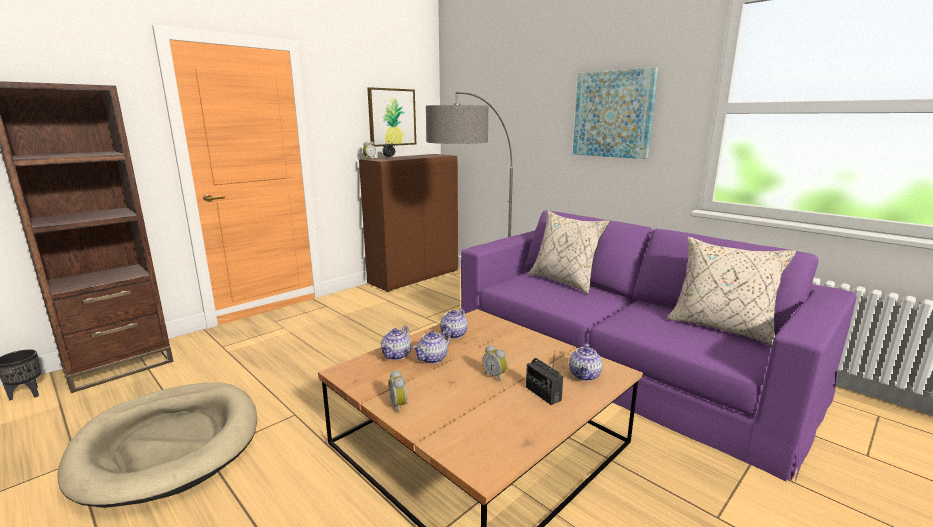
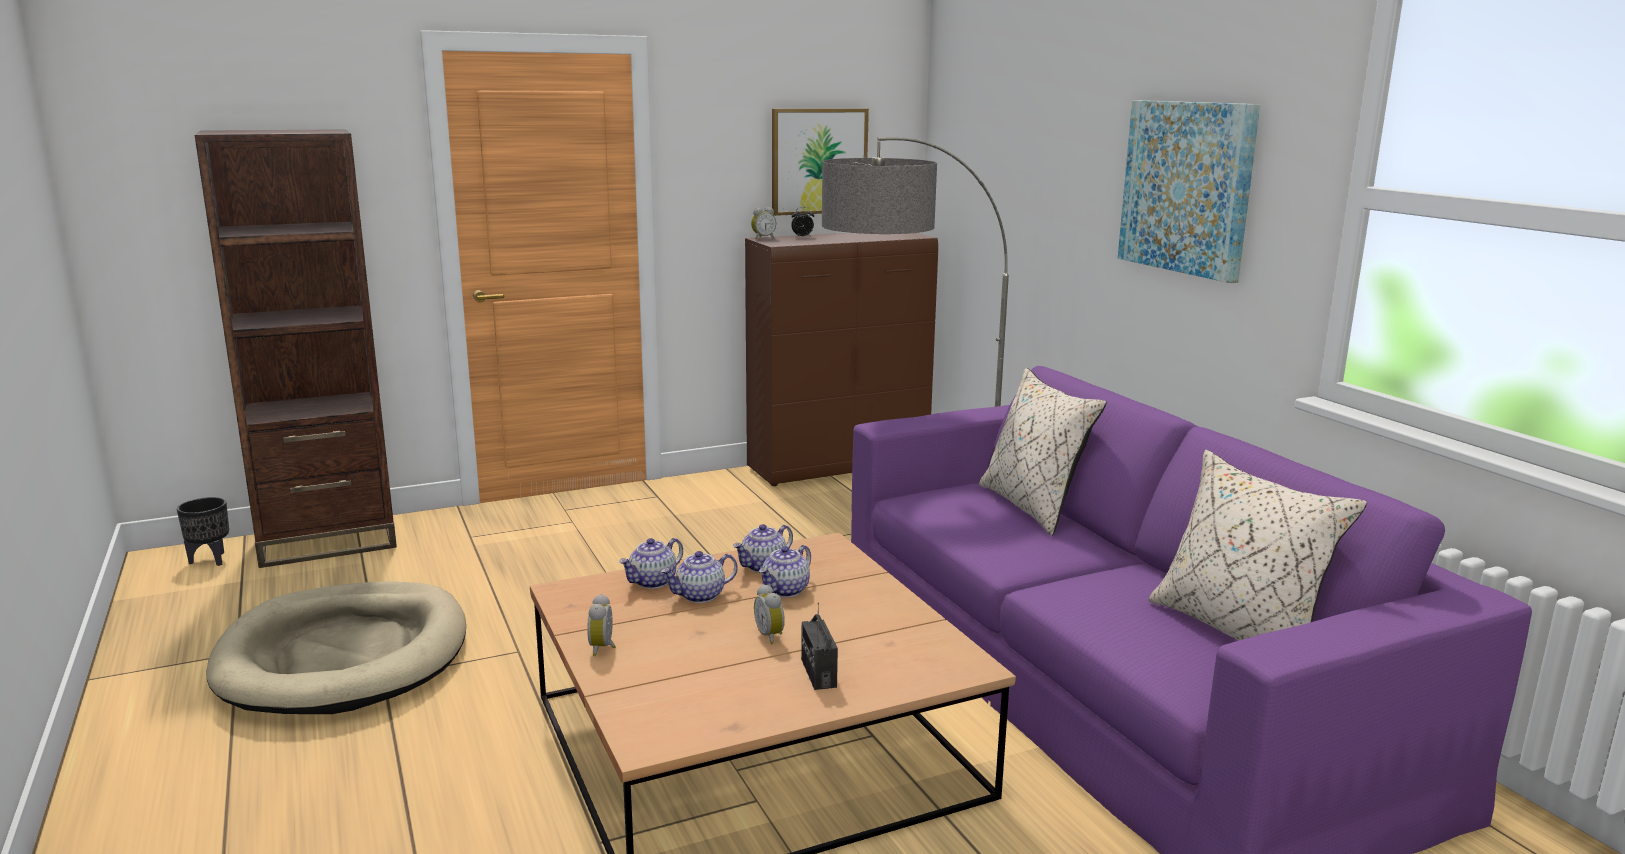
camera: 20 degrees right, 0 degrees up
teapot [569,343,602,381] -> teapot moved to [759,545,811,597]

